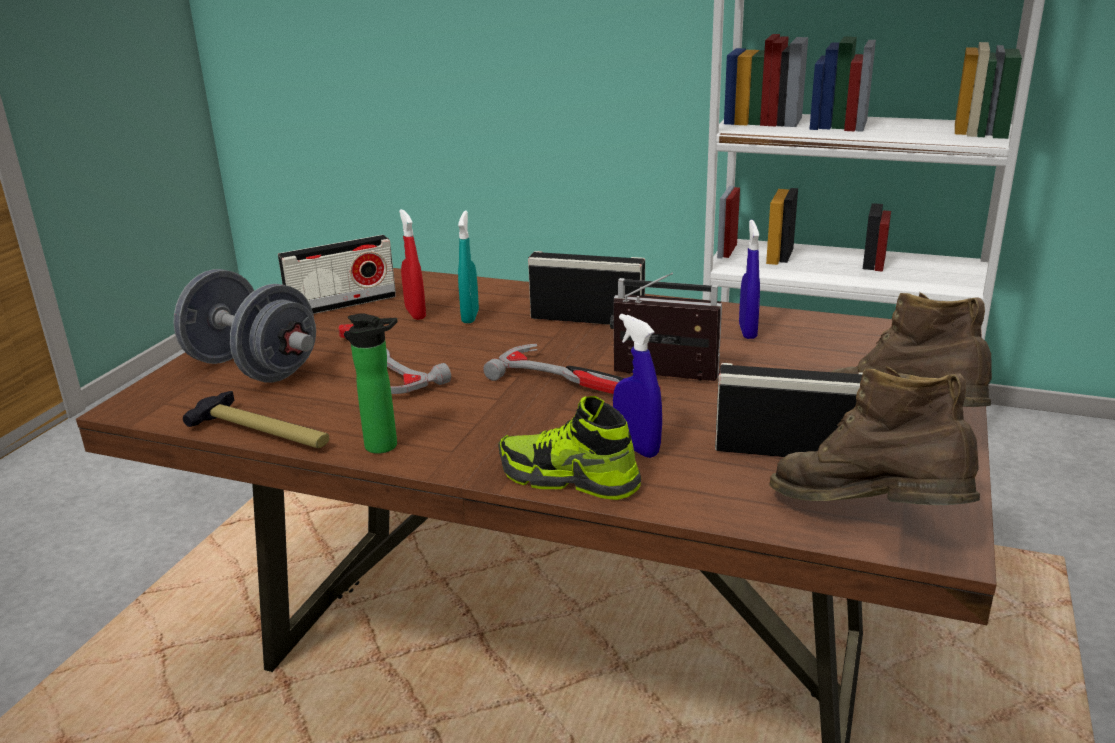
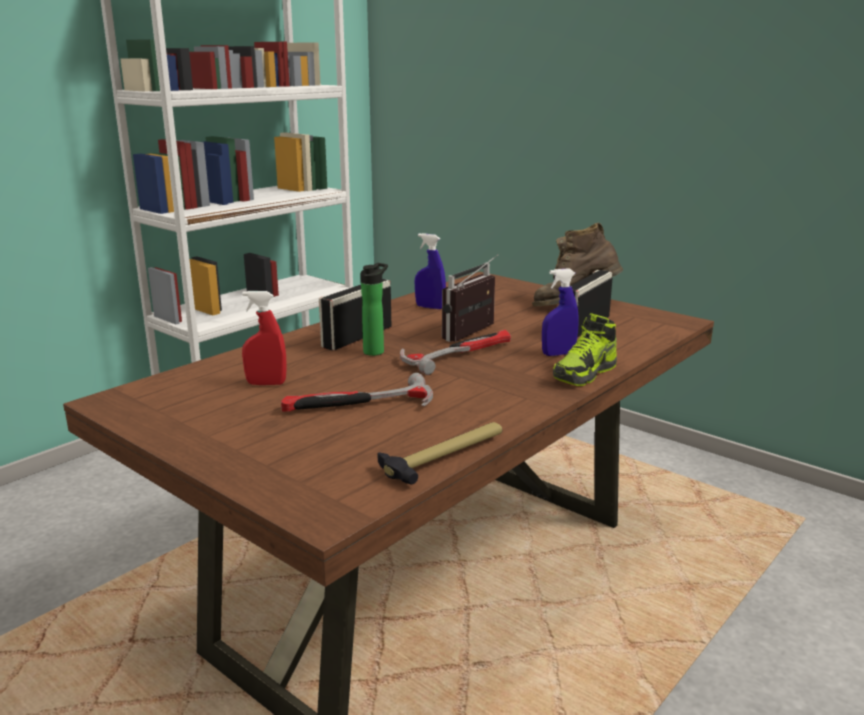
camera: 70 degrees left, 5 degrees down
grey dumbbell [173,269,316,383] -> none
radio [278,235,396,314] -> none
bottle [348,314,398,454] -> bottle moved to [361,263,388,356]
turquoise spray bottle [458,211,479,323] -> none
brown boot [769,366,980,505] -> none

